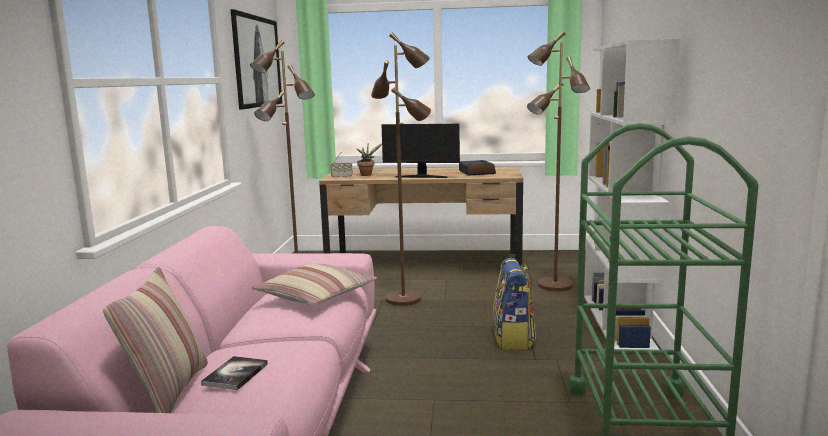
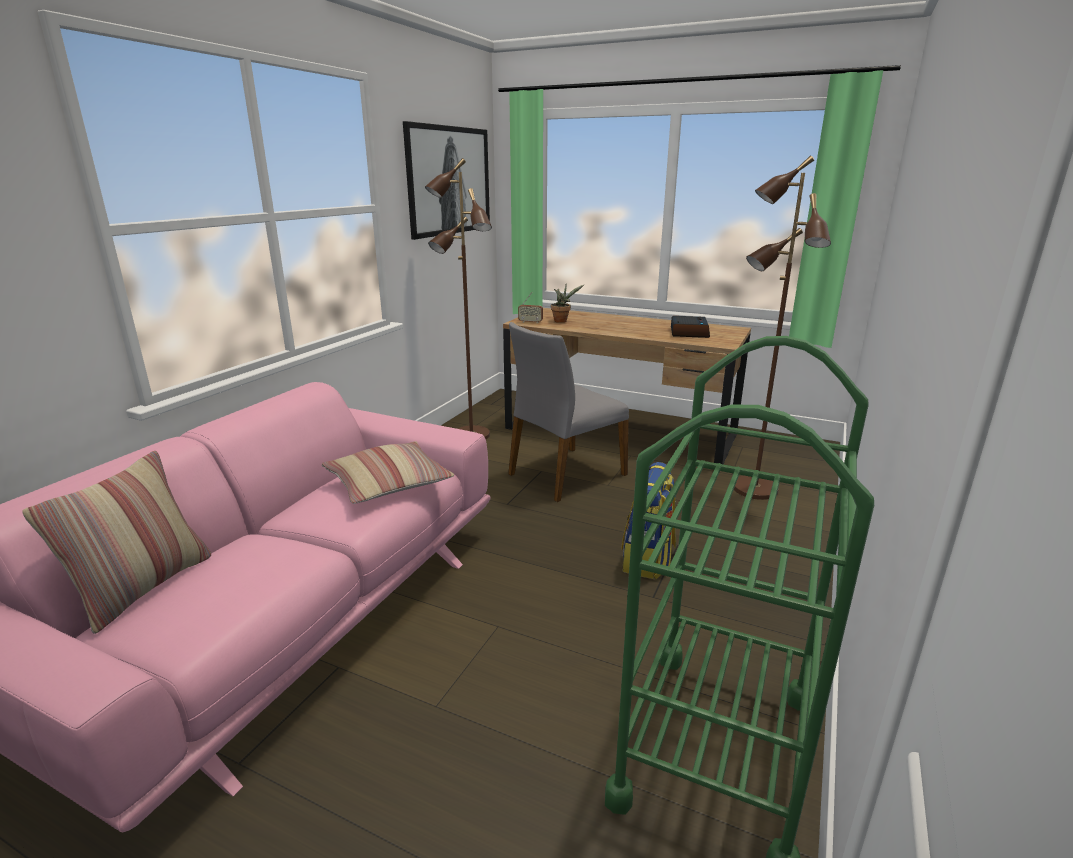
camera: 20 degrees right, 10 degrees up
book [201,356,268,390] -> none
brown floor lamp [371,32,431,306] -> grey chair [508,322,629,502]
monitor [381,124,460,178] -> none
white bookcase [584,39,680,350] -> none

